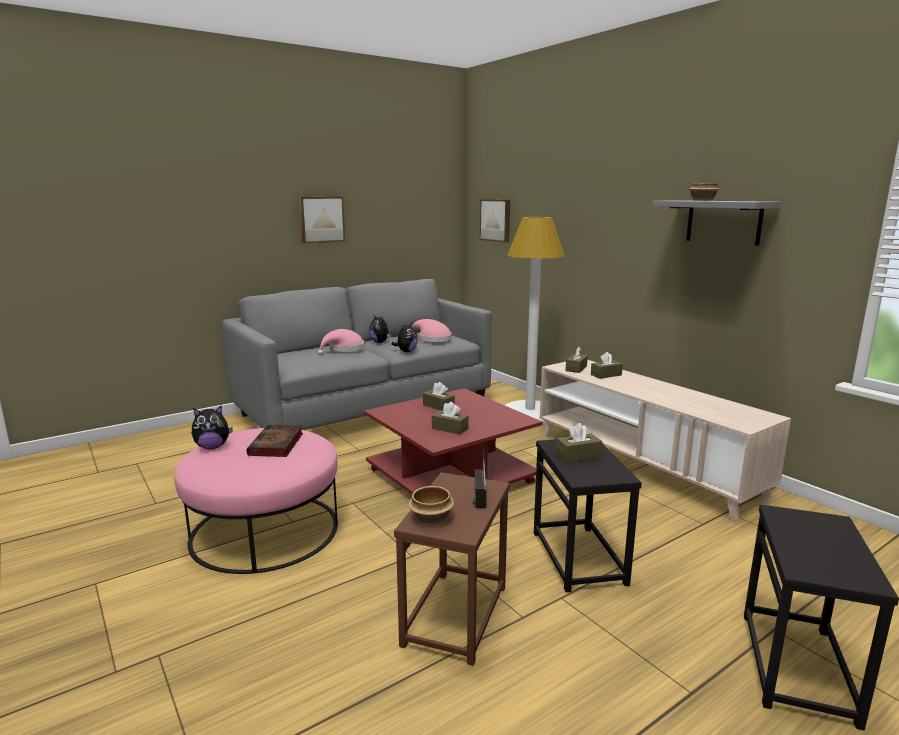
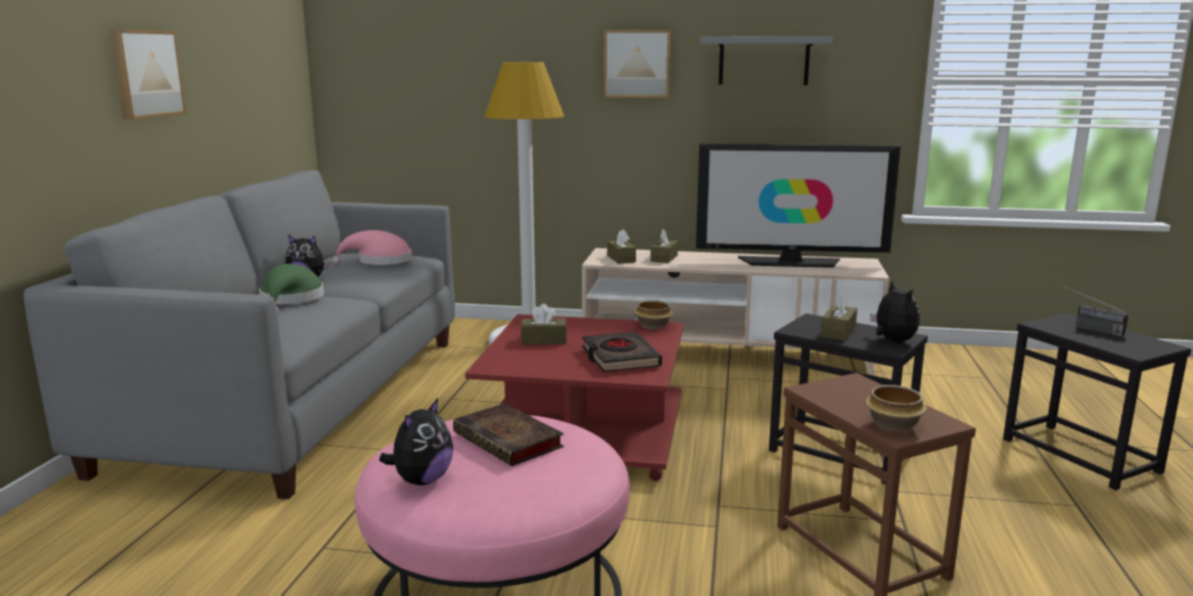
camera: 45 degrees left, 0 degrees up
pink hat [318,329,364,355] -> green hat [259,264,324,313]
plush toy [392,323,418,352] -> plush toy moved to [870,281,920,342]
brown tissue box [432,402,469,435] -> black book [582,332,662,372]
radio [473,451,486,508] -> radio moved to [1060,285,1128,337]
picture [480,199,510,242] -> picture moved to [604,30,671,98]
bowl [689,183,720,201] -> bowl moved to [634,300,673,330]
none -> television [696,144,901,268]

